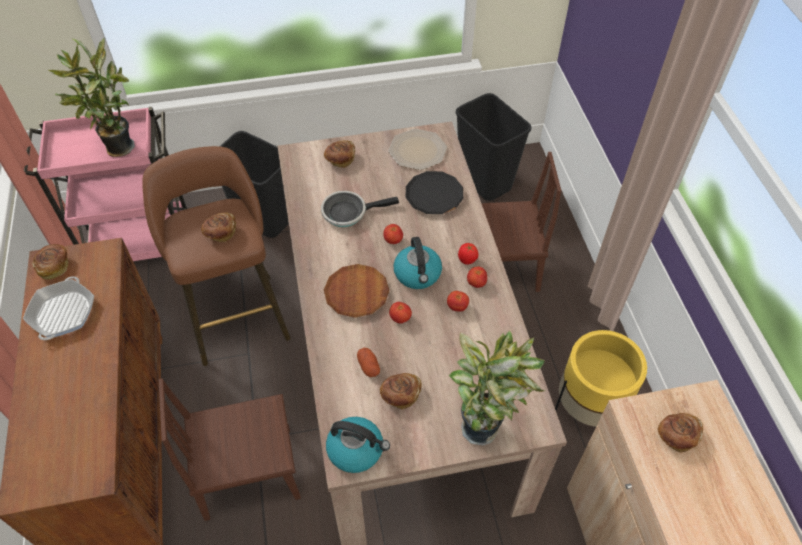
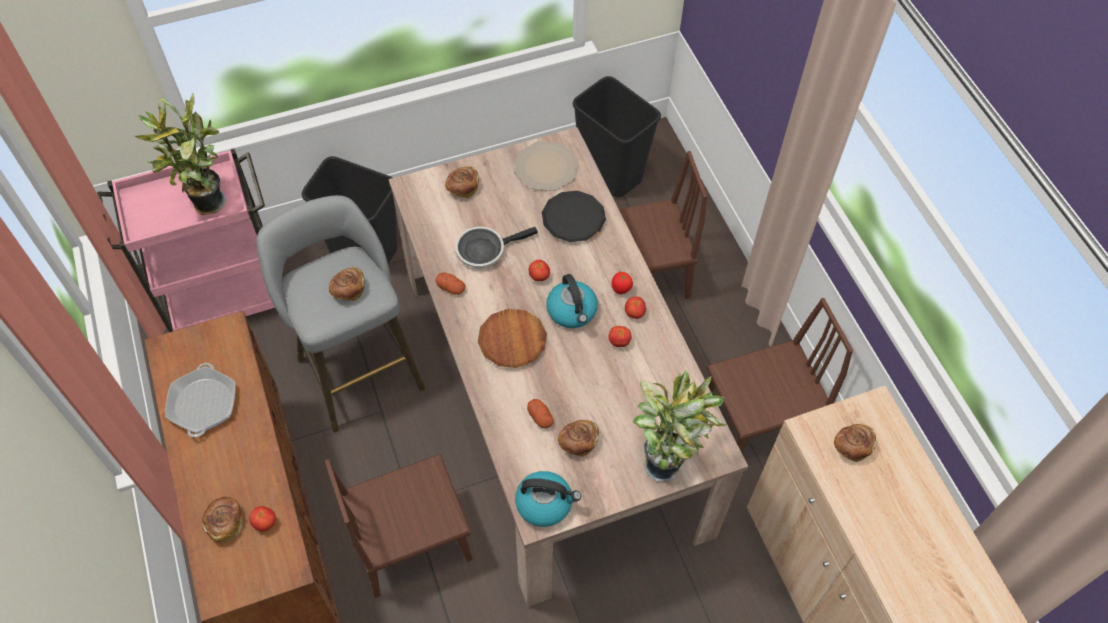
camera: 10 degrees left, 5 degrees up
bread [32,244,68,280] -> bread moved to [202,497,242,543]
brown stool [142,146,290,366] -> grey stool [256,195,425,432]
tomato [389,302,412,324] -> tomato moved to [249,506,276,531]
yellow planter [555,330,647,427] -> brown chair [707,298,853,453]
none -> potato [436,273,466,295]

